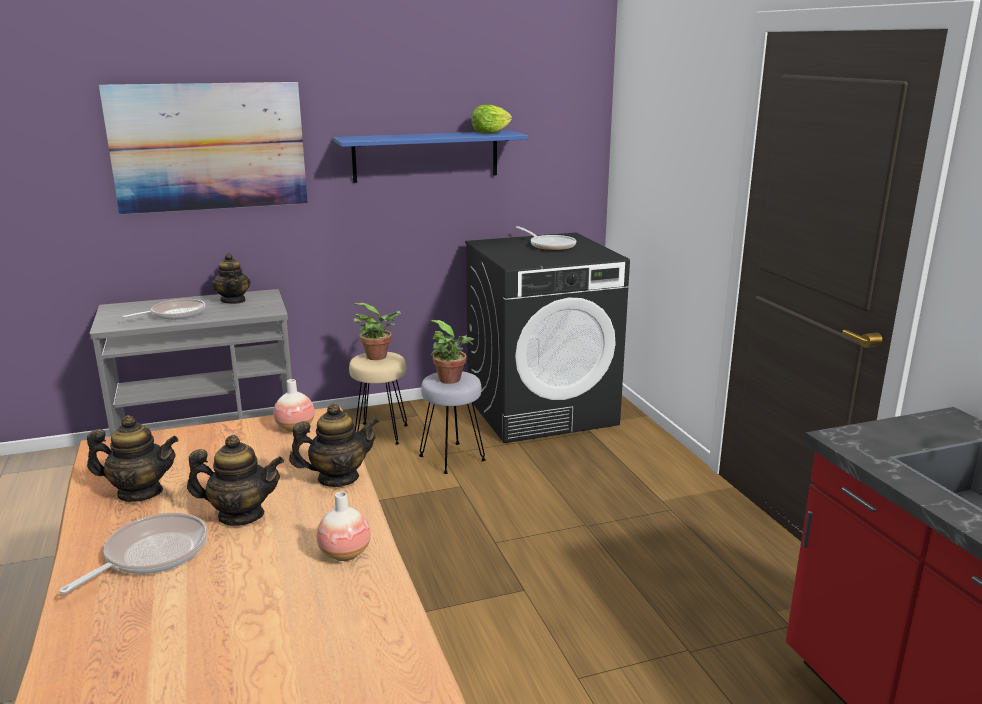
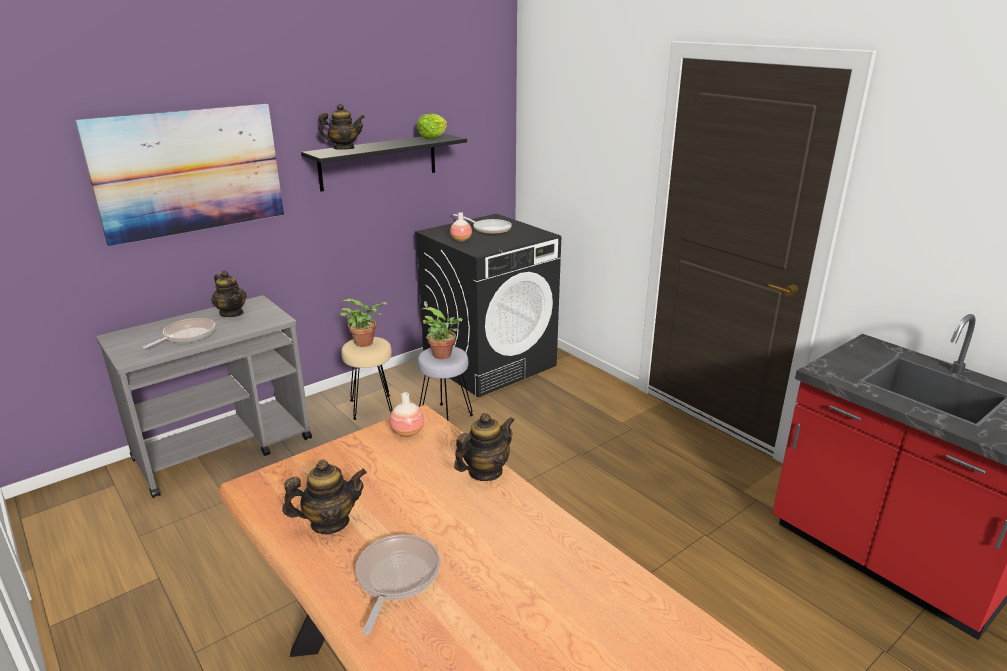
camera: 20 degrees left, 5 degrees up
teapot [187,435,284,526] -> teapot moved to [318,104,365,150]
vase [317,491,371,561] -> vase moved to [450,212,472,242]
blue shelf [333,131,528,183] -> black shelf [301,133,467,191]

